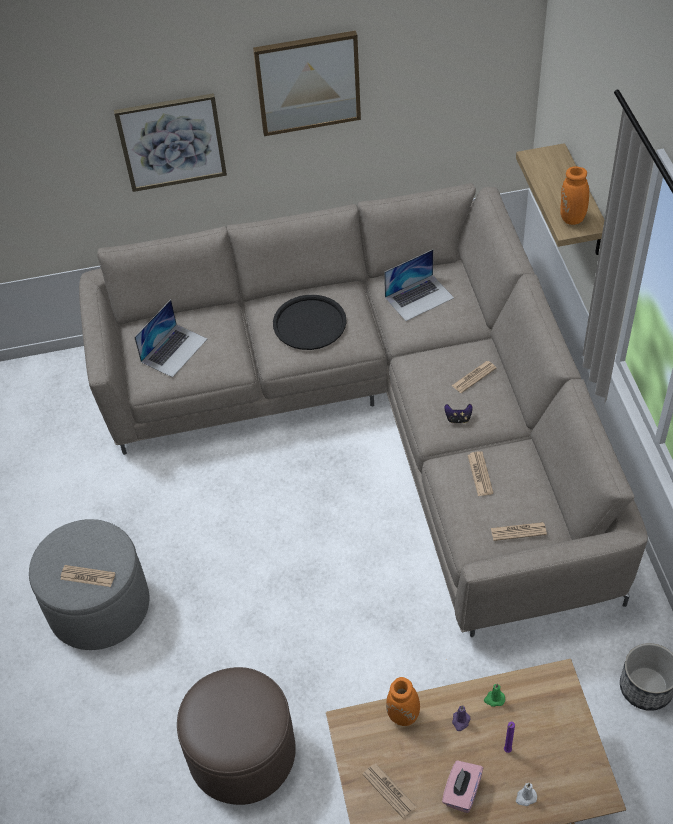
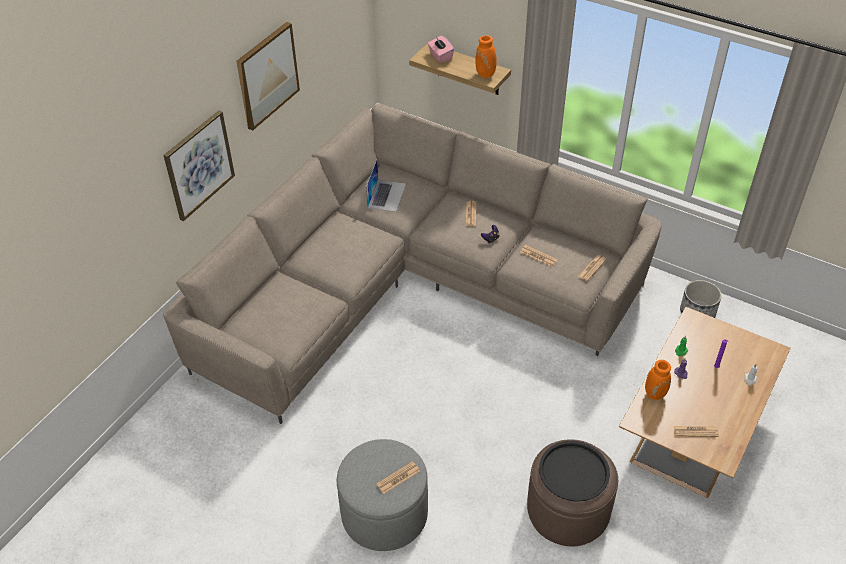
camera: 50 degrees left, 5 degrees down
laptop [134,299,207,378] -> none
black tray [273,295,347,350] -> black tray moved to [539,441,610,502]
pink tissue box [442,760,483,813] -> pink tissue box moved to [427,36,454,63]

